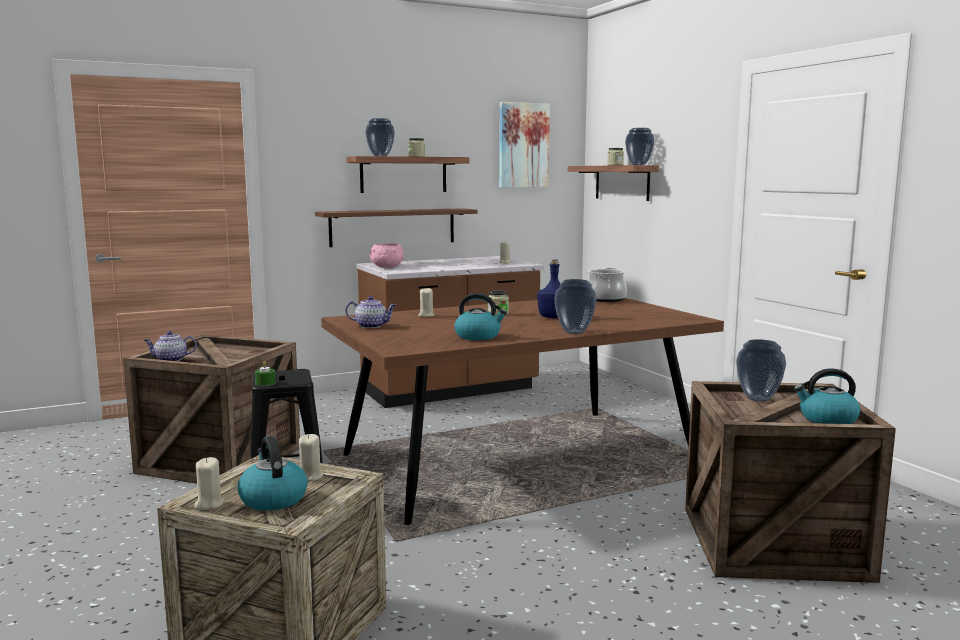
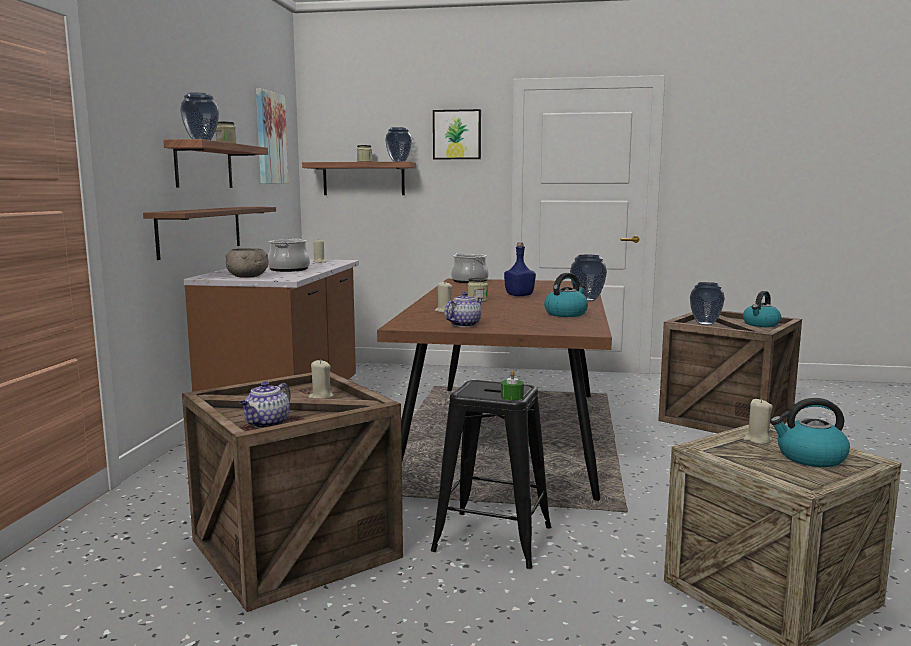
camera: 55 degrees left, 0 degrees up
beige candle [195,457,224,510] -> beige candle moved to [308,360,334,399]
pink bowl [369,243,404,268] -> grey bowl [225,248,269,278]
none -> cooking pot [268,238,310,272]
none -> picture [433,109,481,159]

